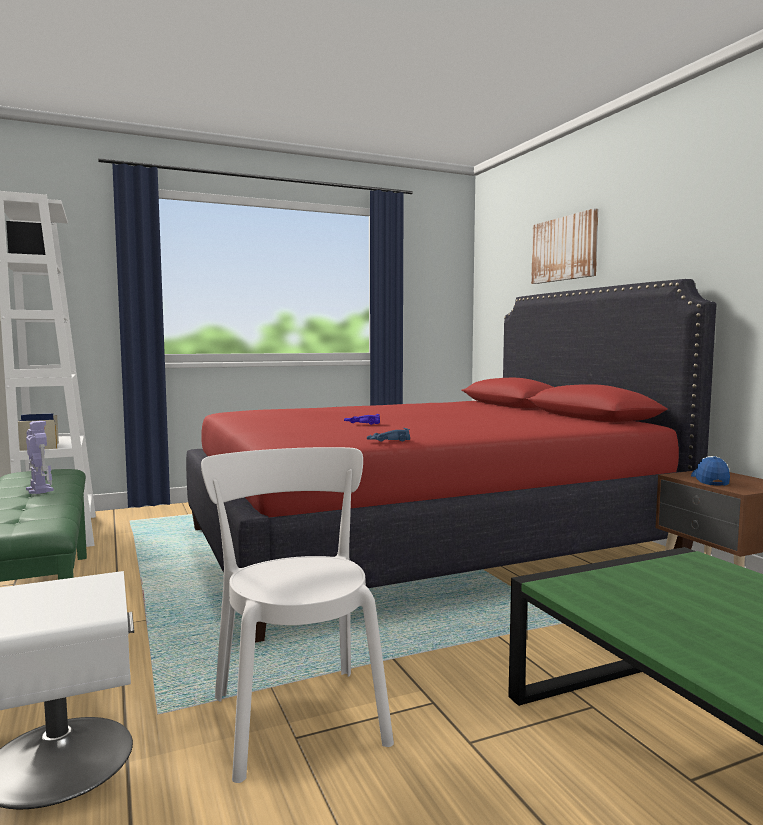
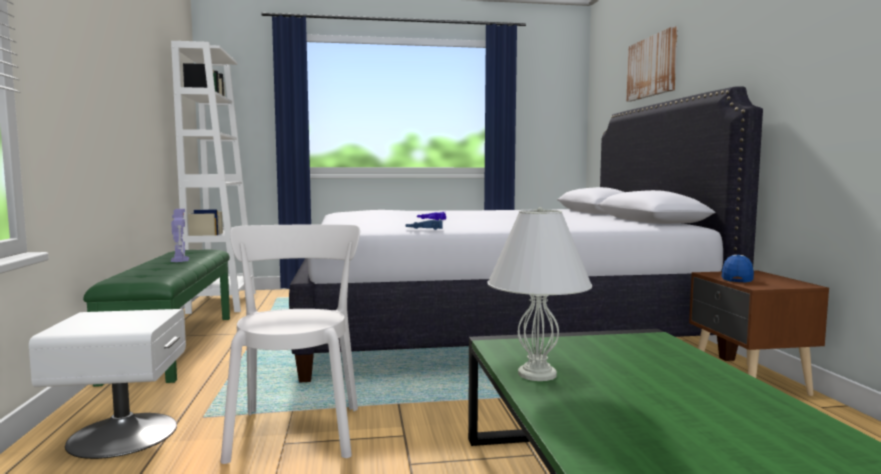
camera: 15 degrees right, 0 degrees up
red bed [186,279,717,643] -> white bed [289,86,763,383]
none -> white table lamp [487,207,592,381]

